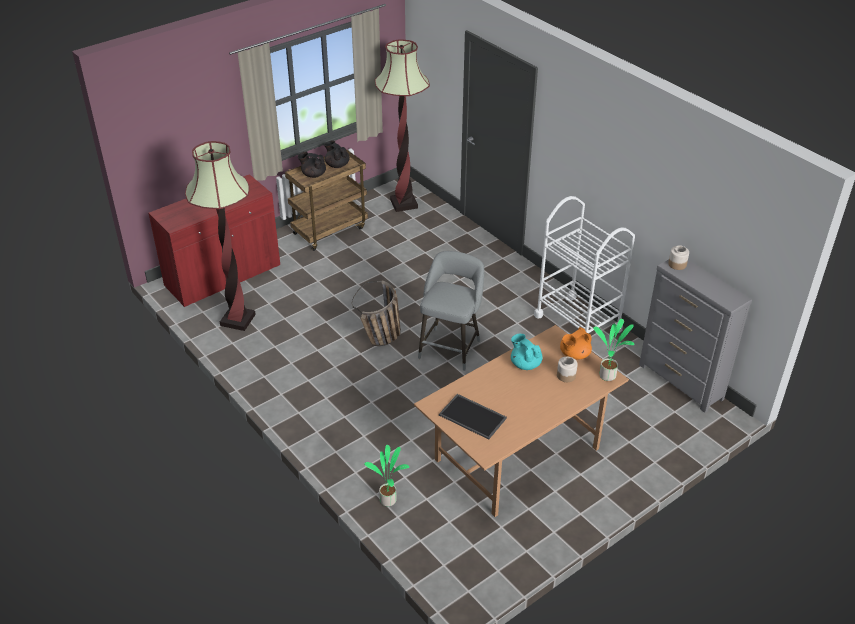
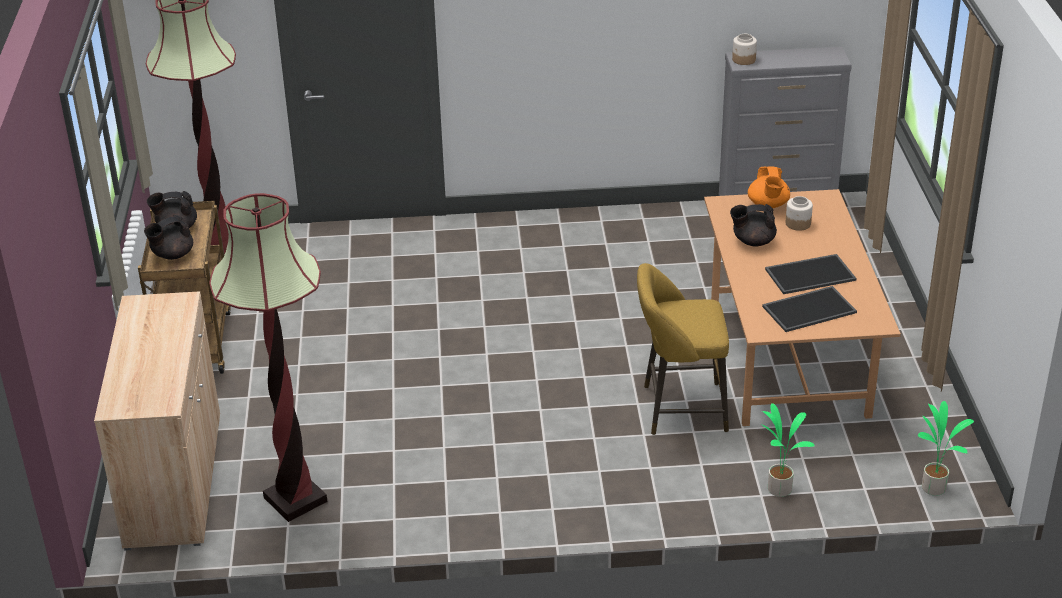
camera: 55 degrees left, 5 degrees down
red cabinet [149,174,280,307] -> beige cabinet [94,291,220,551]
basket [352,280,401,346] -> none
grey stool [418,251,484,371] -> none
turquoise teapot [511,333,543,370] -> black teapot [730,204,777,246]
white cart [534,196,635,333] -> none
potted plant [593,318,634,381] -> potted plant moved to [918,401,974,496]
none -> yellow stool [637,263,729,435]
none -> tray [765,254,857,294]

